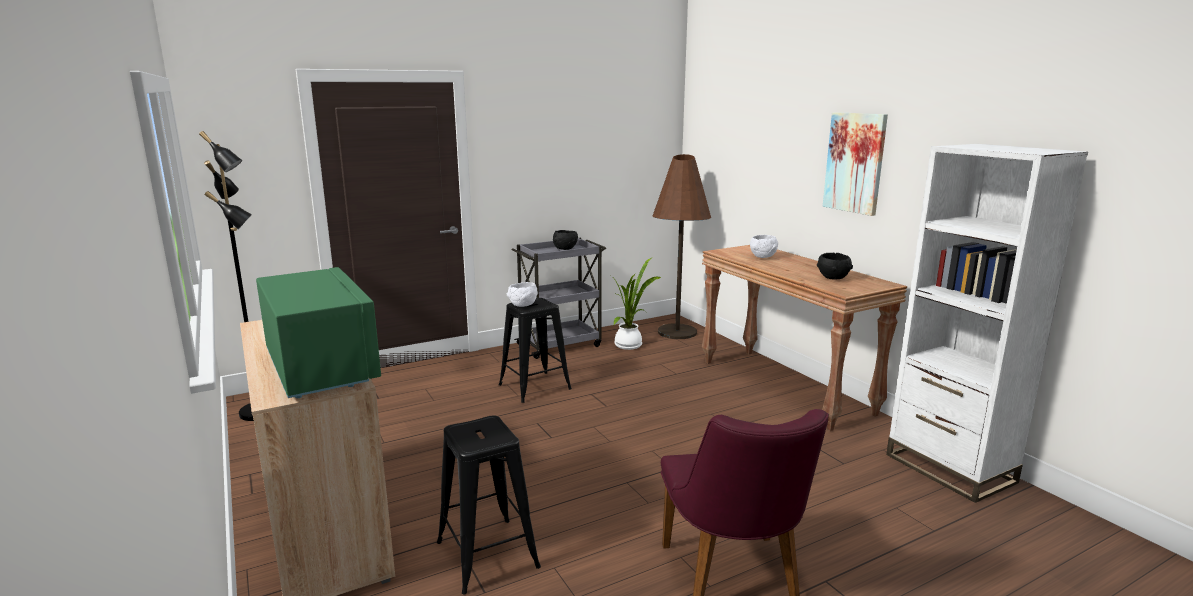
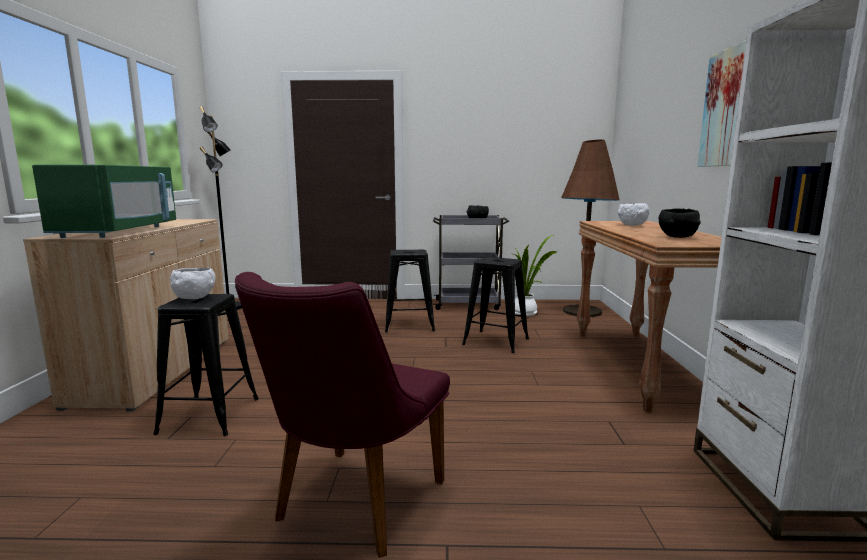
camera: 30 degrees right, 5 degrees down
white bowl [507,282,538,307] -> white bowl moved to [170,268,215,299]
none -> black stool [462,257,529,353]

